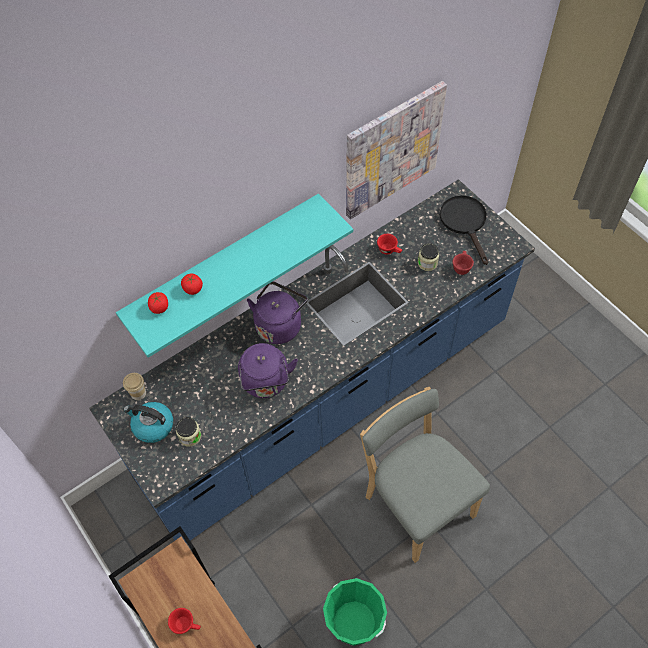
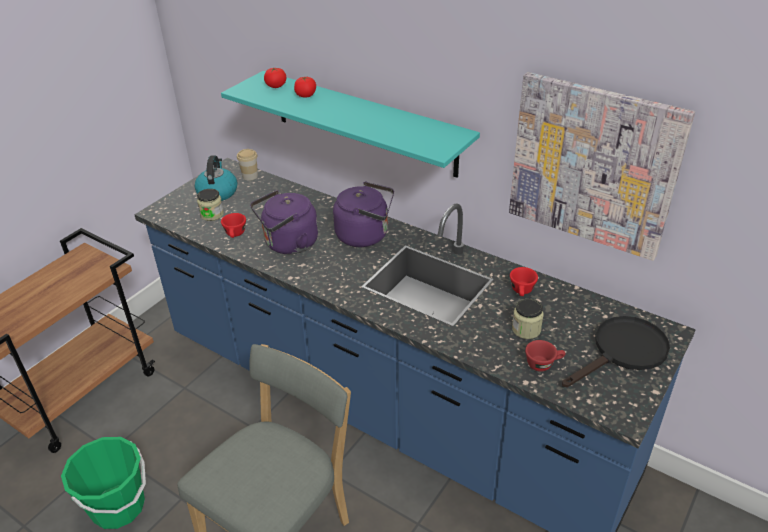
camera: 70 degrees right, 20 degrees down
red cup [168,608,201,634] -> red cup moved to [221,213,246,238]

